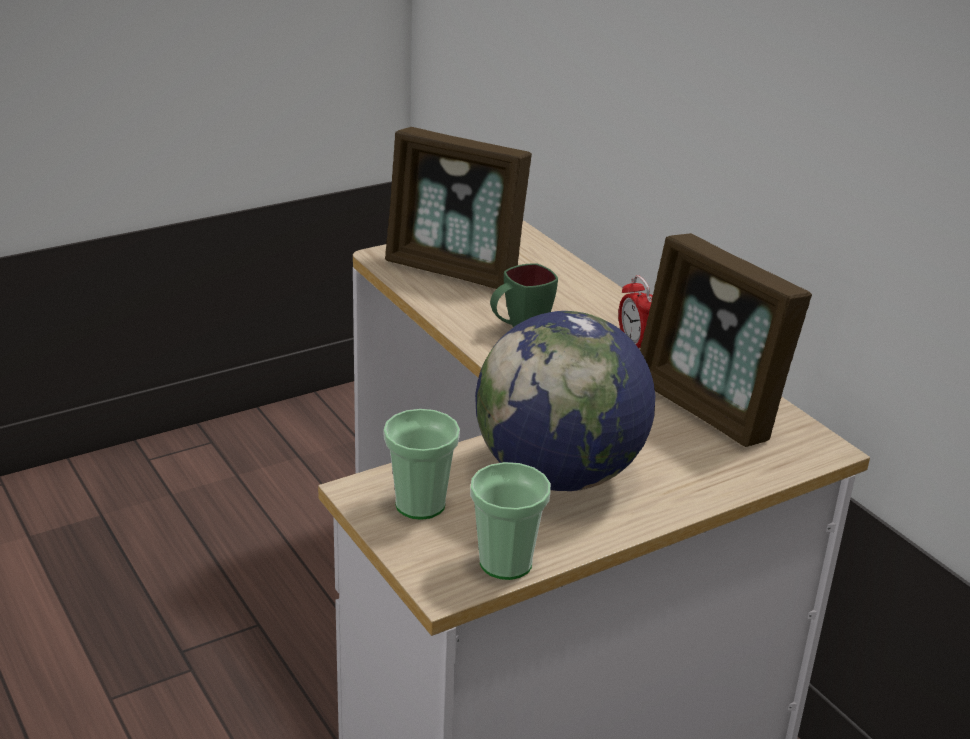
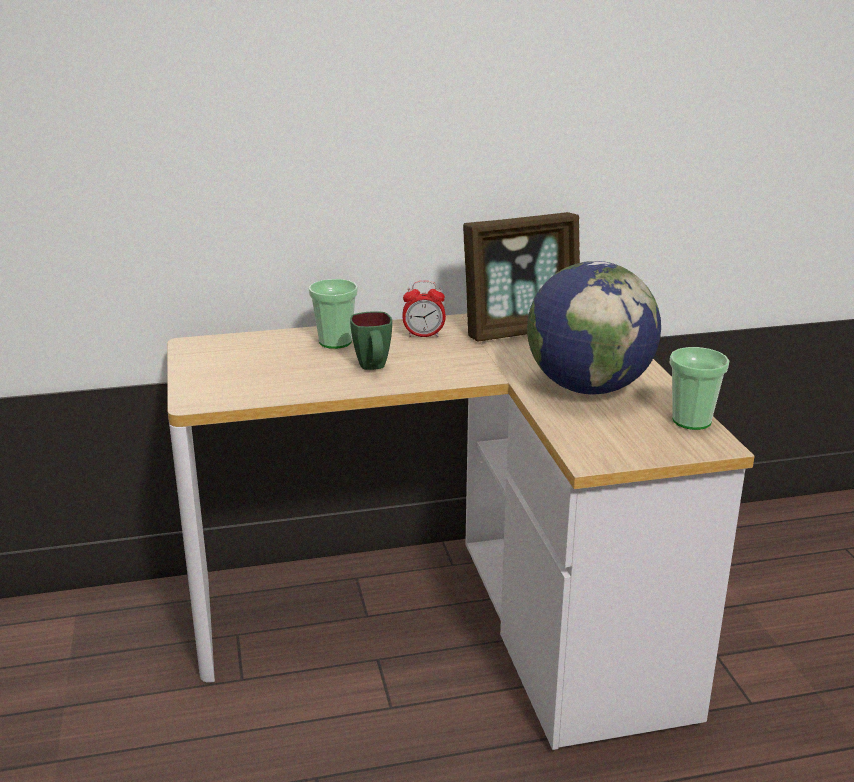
camera: 70 degrees left, 5 degrees down
cup [383,409,460,520] -> cup moved to [309,279,358,349]
picture frame [385,127,532,289] -> none

